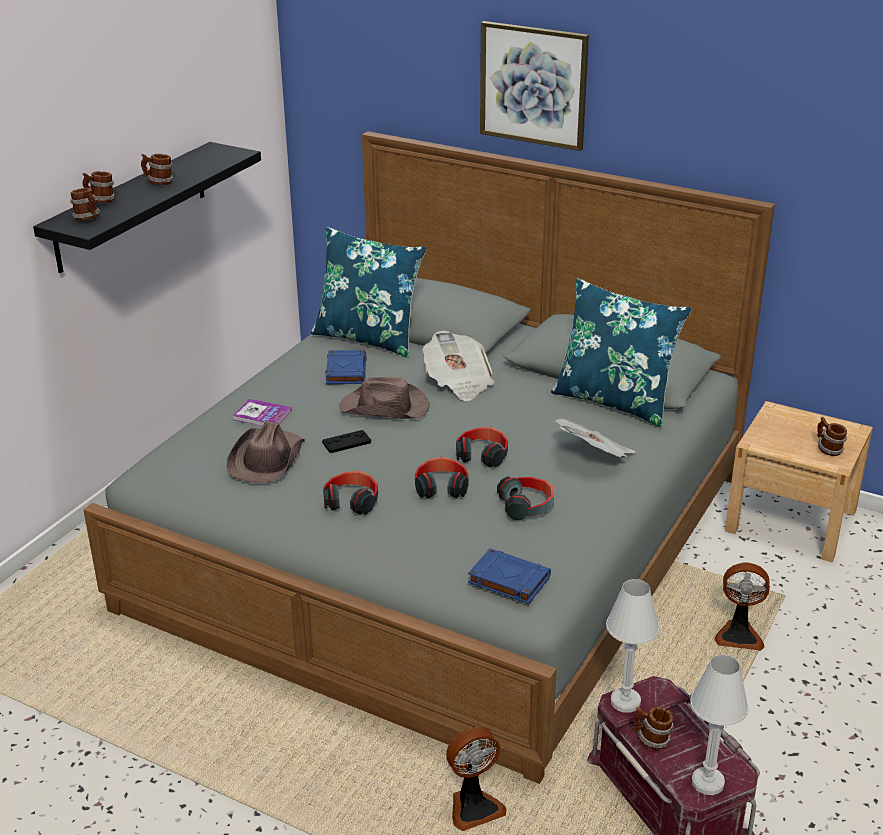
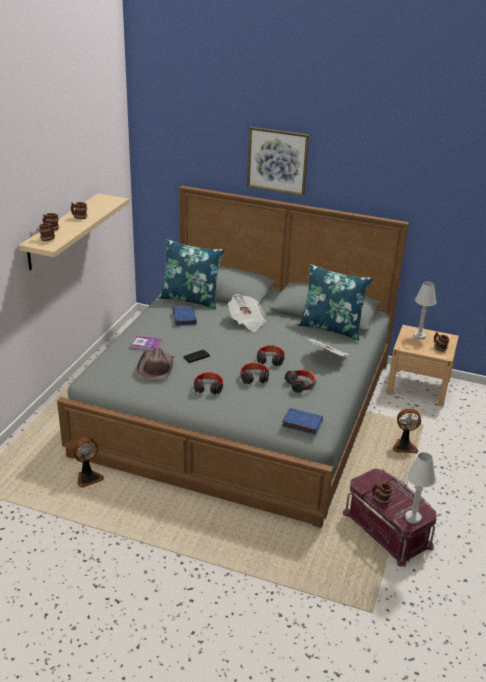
camera: 10 degrees left, 0 degrees up
black shelf [33,142,261,273] -> beige shelf [19,193,129,270]
brown hat [339,377,430,419] -> none
fan [446,727,506,831] -> fan moved to [72,437,104,488]
white table lamp [606,579,660,713] -> white table lamp moved to [413,281,436,340]

